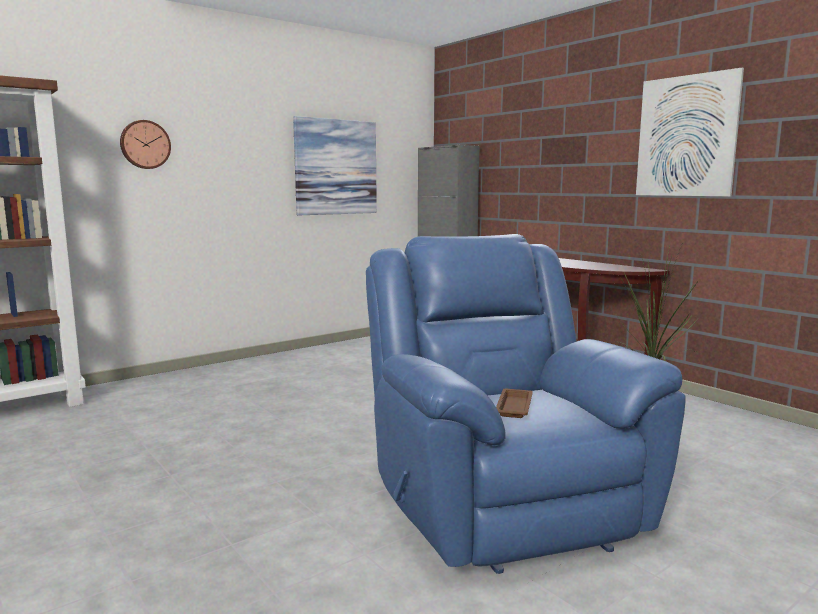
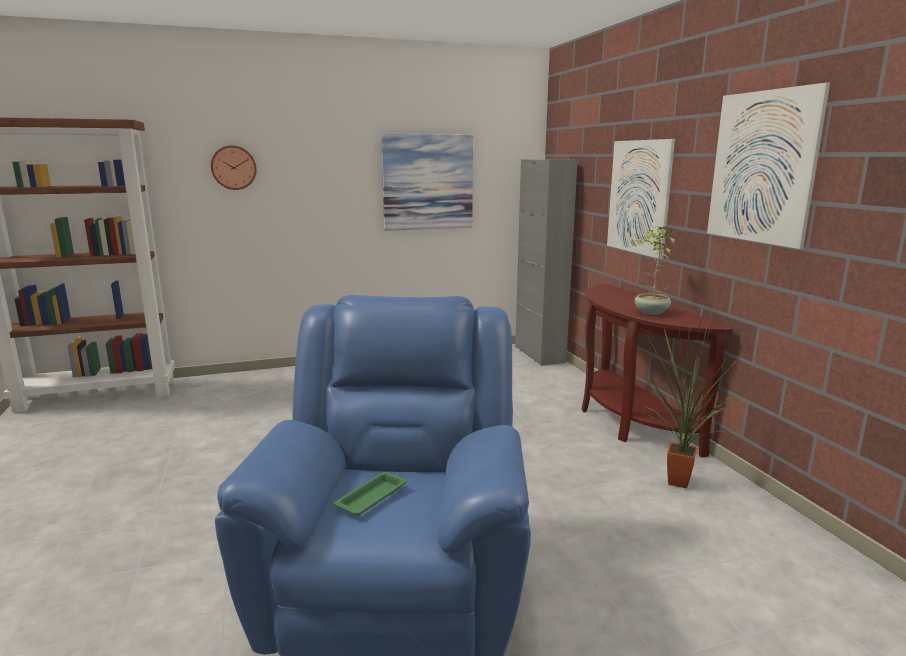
camera: 20 degrees right, 5 degrees up
brown tray [496,389,533,418] -> green tray [333,472,407,515]
none -> picture [607,139,675,259]
none -> potted plant [634,226,675,315]

